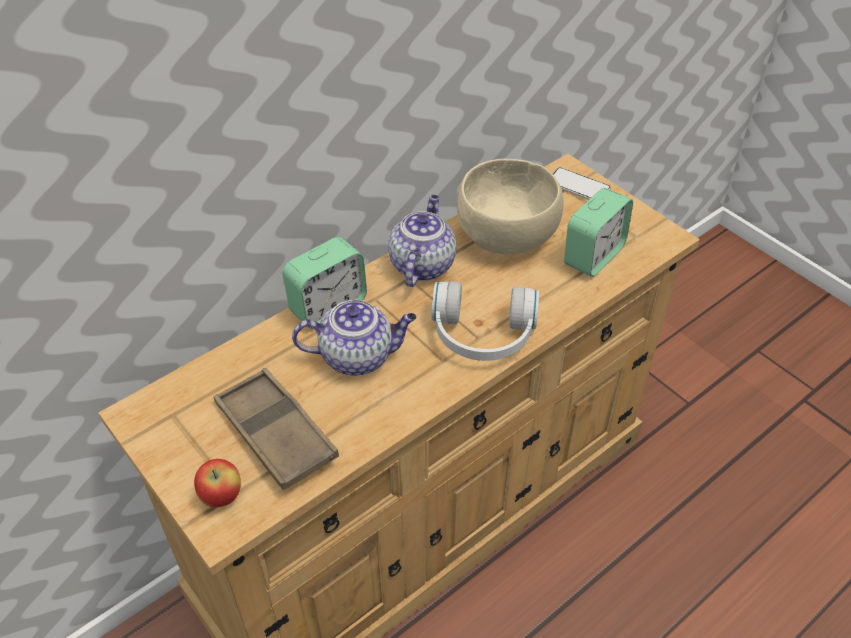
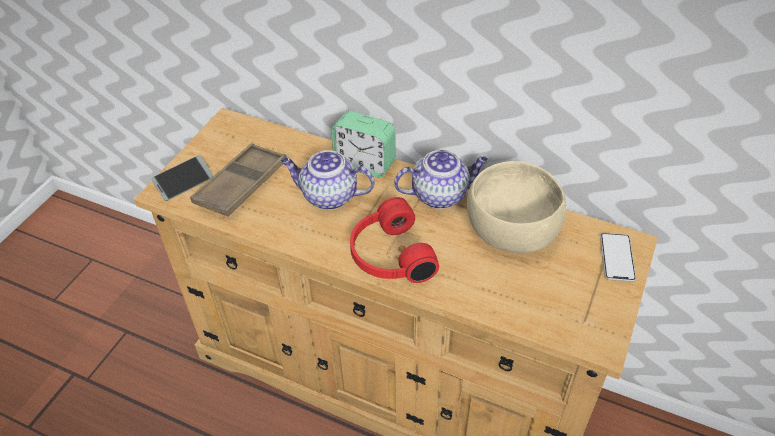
camera: 65 degrees right, 0 degrees up
apple [194,459,241,507] -> phone [151,155,214,201]
teapot [292,300,417,375] -> teapot turned 135 degrees clockwise [281,150,374,210]
white headphones [432,281,539,361] -> red headphones [350,197,439,283]
alarm clock [564,188,633,277] -> none

